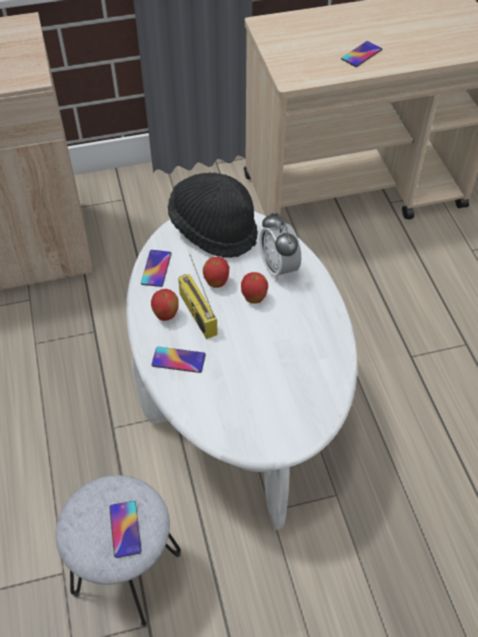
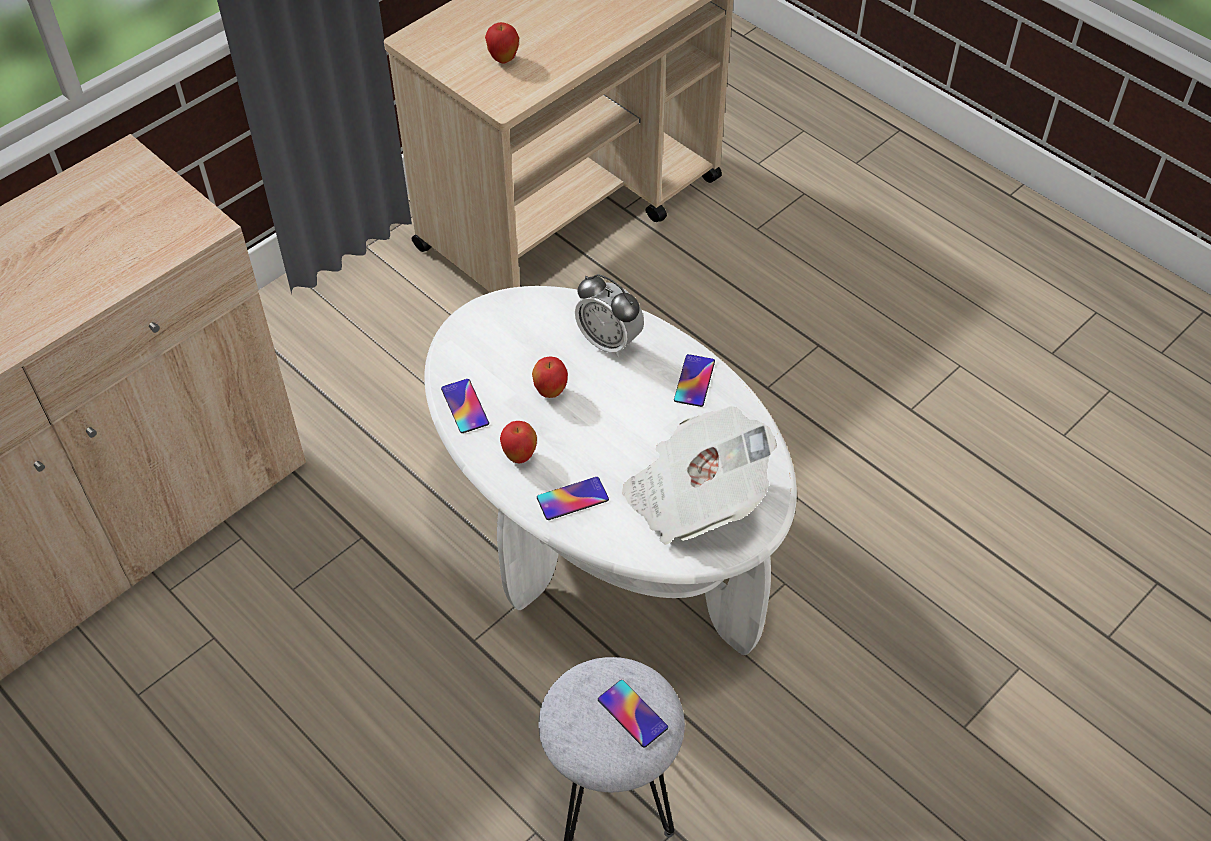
camera: 30 degrees left, 0 degrees up
black hat [168,172,258,258] -> none
radio [178,254,218,339] -> none
apple [241,272,268,304] -> apple moved to [485,22,519,64]
phone [341,41,382,67] -> phone moved to [674,354,715,407]
none -> newspaper [622,406,777,545]

